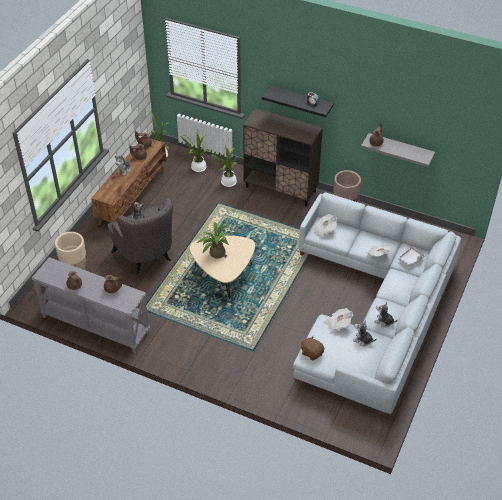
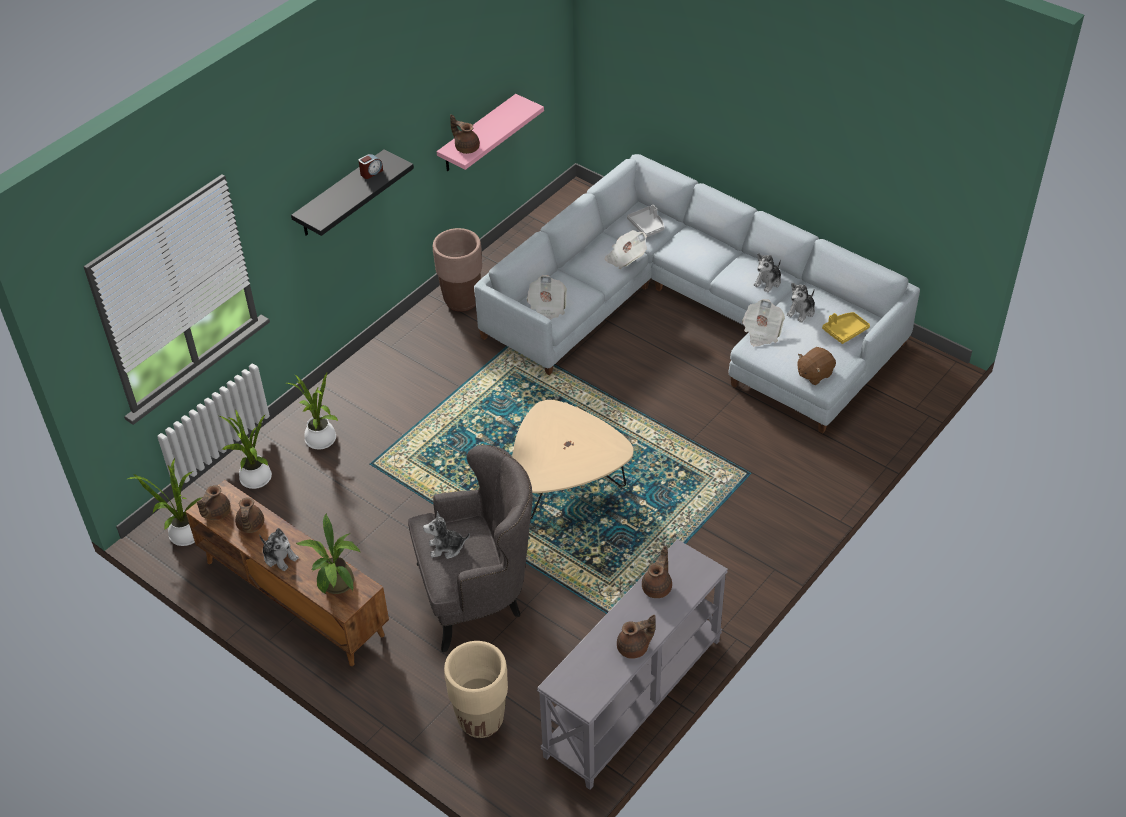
camera: 75 degrees left, 0 degrees up
potted plant [197,222,230,259] -> potted plant moved to [296,514,360,594]
brown cabinet [243,108,323,206] -> none
grey shelf [361,133,435,167] -> pink shelf [437,94,544,171]
none -> yellow tray [822,312,870,344]

